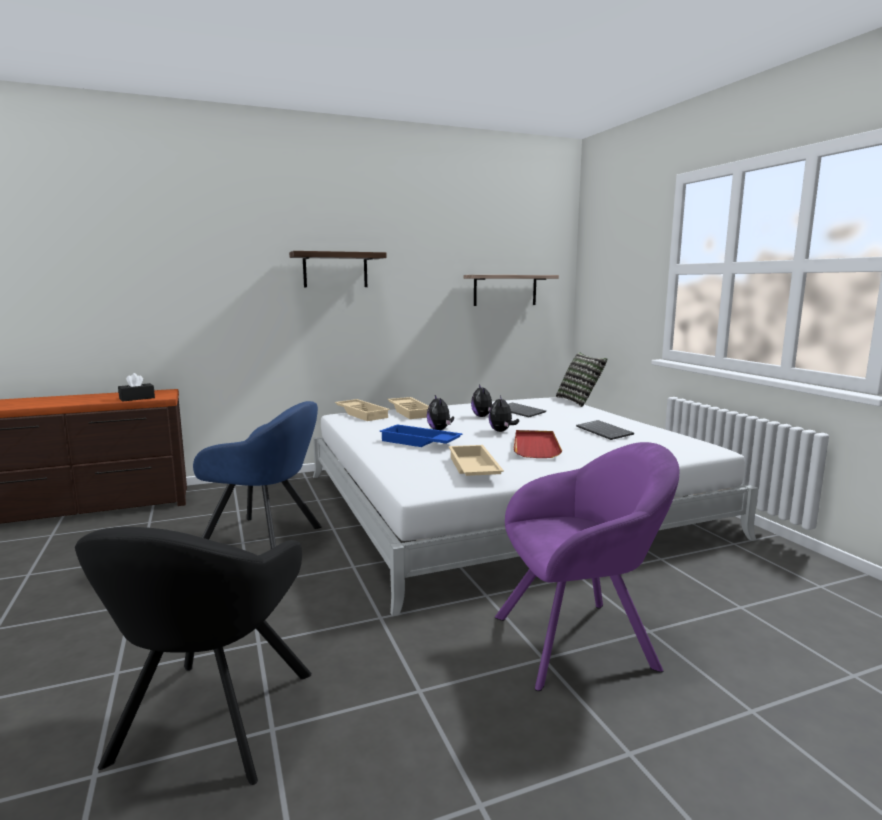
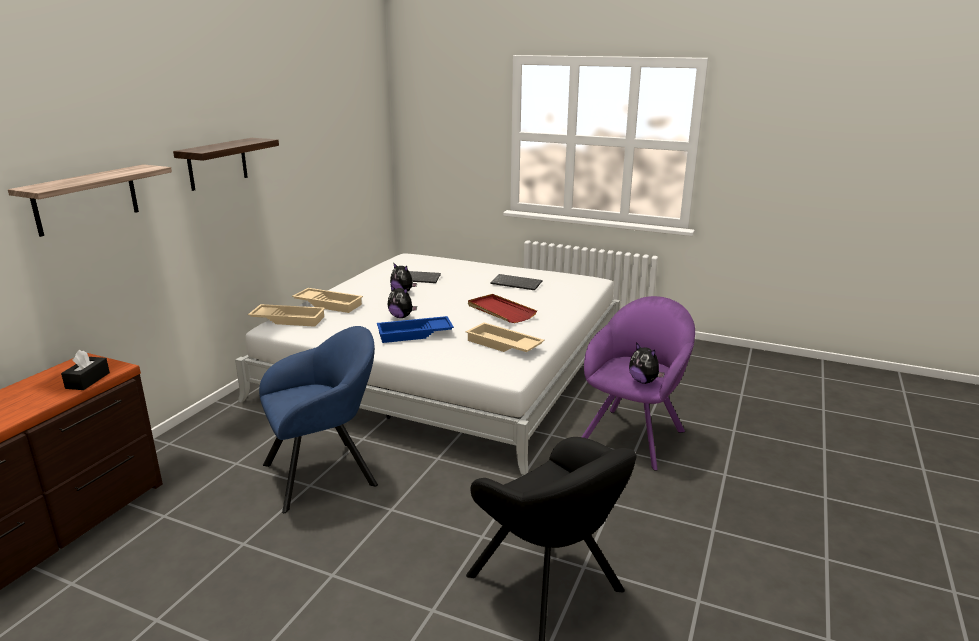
camera: 45 degrees left, 10 degrees up
shelf [464,275,559,306] -> shelf moved to [8,164,172,237]
plush toy [489,395,519,432] -> plush toy moved to [629,342,665,384]
pillow [556,352,607,407] -> none

